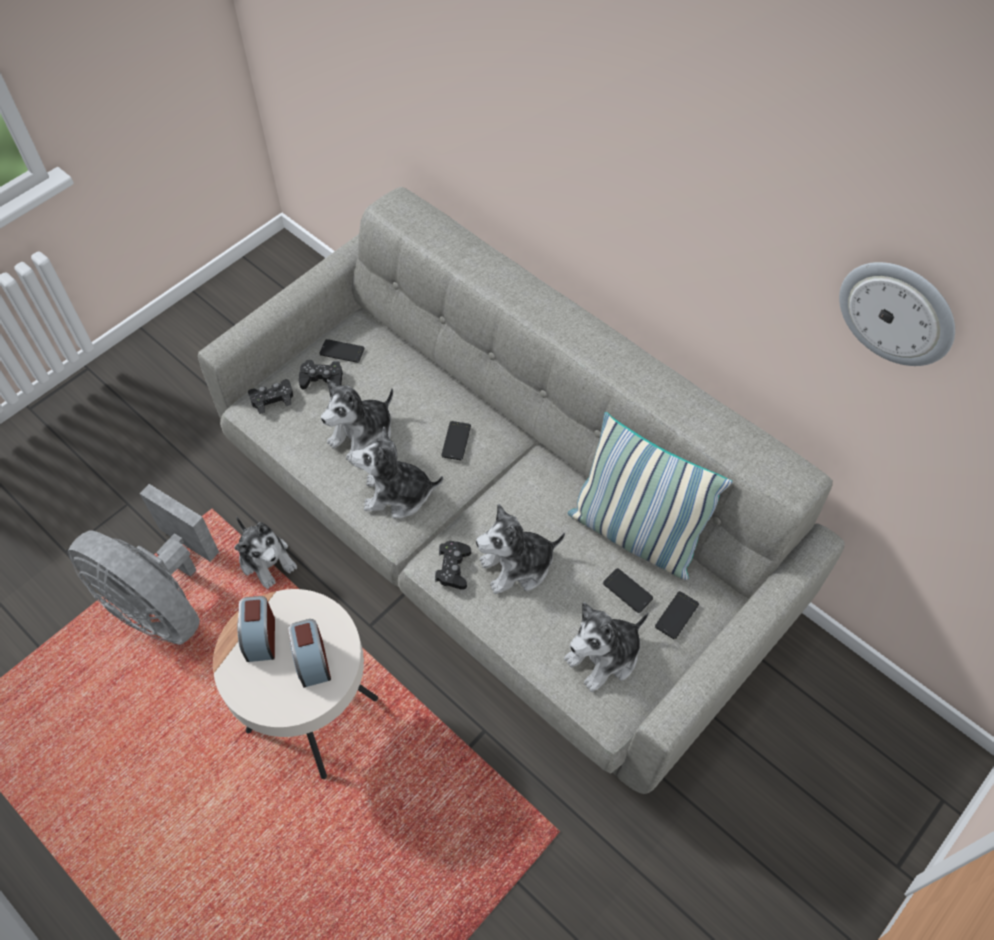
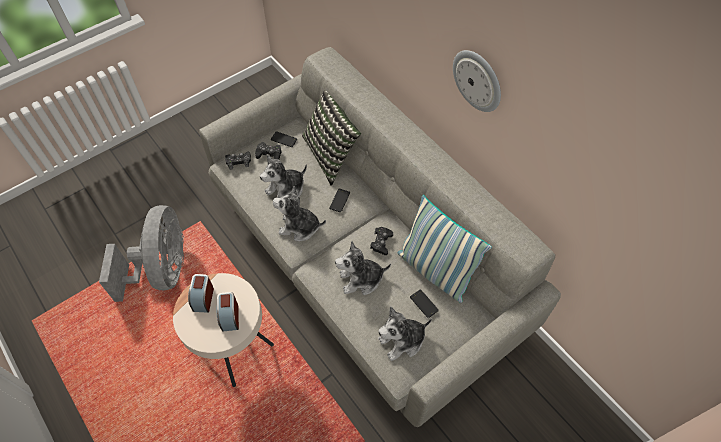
camera: 10 degrees right, 0 degrees up
grey fan [67,484,219,645] -> grey fan turned 135 degrees counterclockwise [99,205,184,302]
plush toy [234,516,297,589] -> none
black game controller [435,541,471,590] -> black game controller moved to [370,227,393,255]
phone [655,591,699,639] -> none
wall clock [839,262,955,366] -> wall clock moved to [453,50,501,112]
none -> pillow [302,90,361,185]

